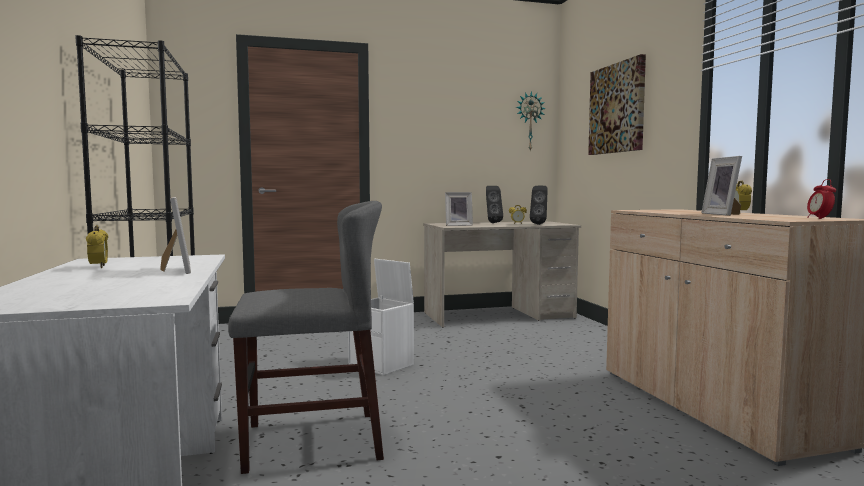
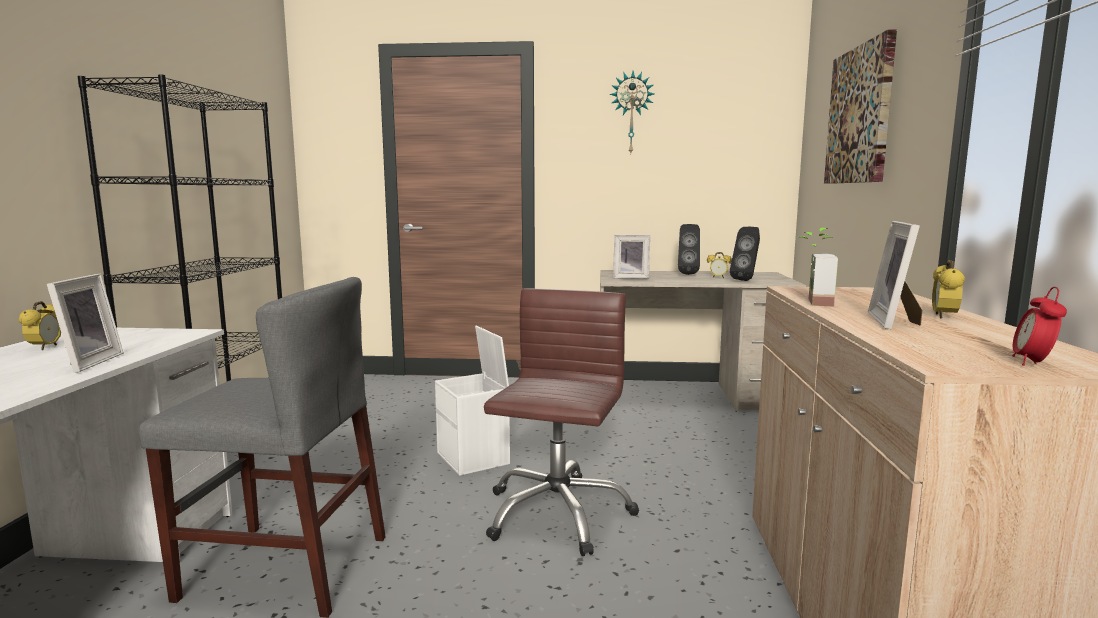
camera: 20 degrees right, 5 degrees up
wall clock [516,91,546,151] -> wall clock moved to [610,71,654,153]
none -> brown office chair [484,289,639,556]
none -> potted plant [799,228,838,307]

